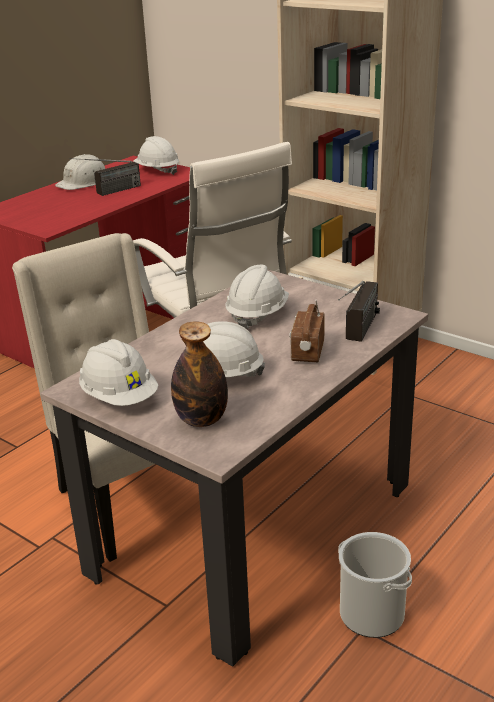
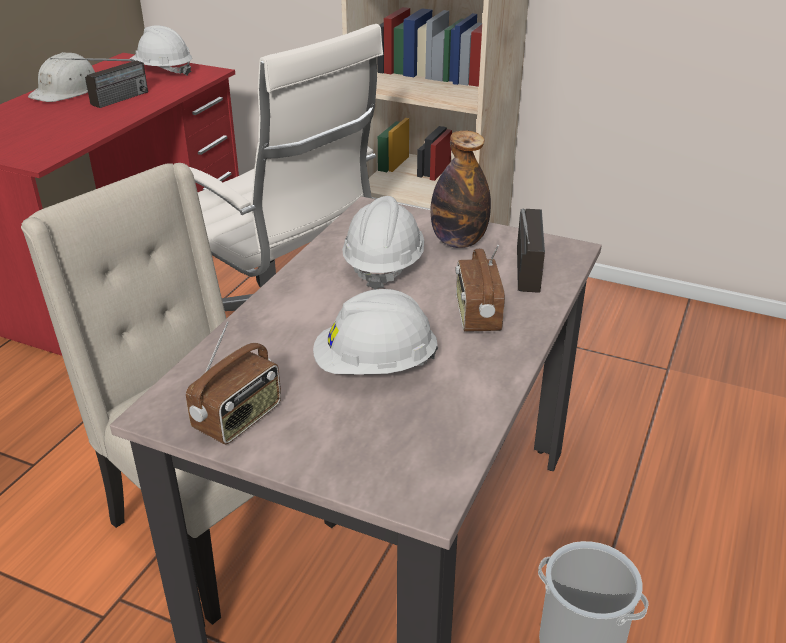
camera: 15 degrees left, 5 degrees up
white hard hat [79,339,158,406] -> radio [186,322,281,444]
bottle [171,321,228,427] -> bottle moved to [431,131,491,248]

